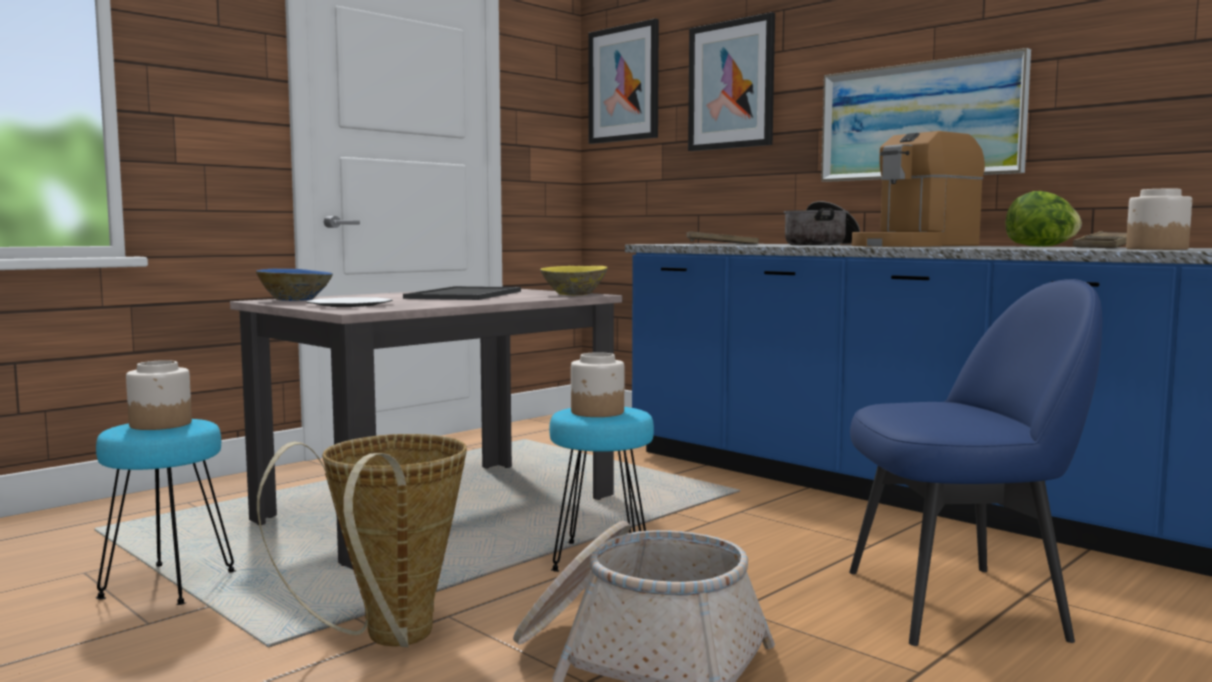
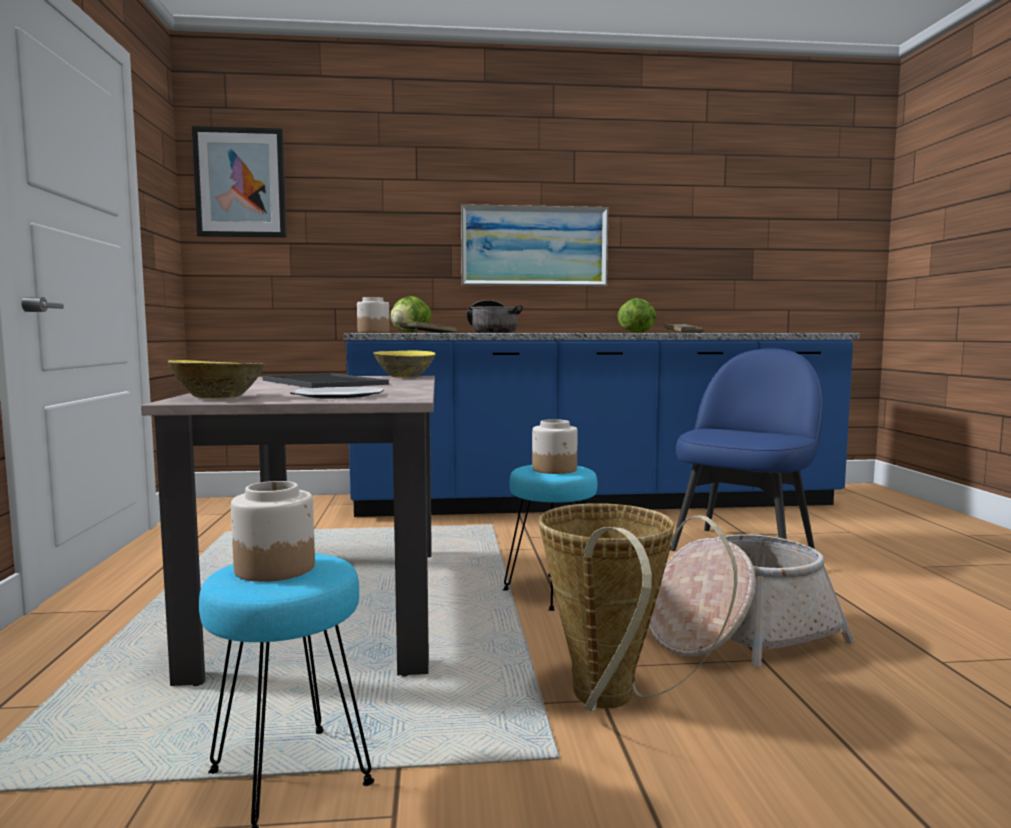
camera: 50 degrees left, 0 degrees up
blue bowl [256,269,333,301] -> yellow bowl [168,360,265,399]
picture [688,12,775,151] -> none
coffee machine [852,131,985,247] -> none
jar [1126,189,1192,250] -> jar moved to [357,297,390,333]
none -> lettuce [390,296,432,333]

